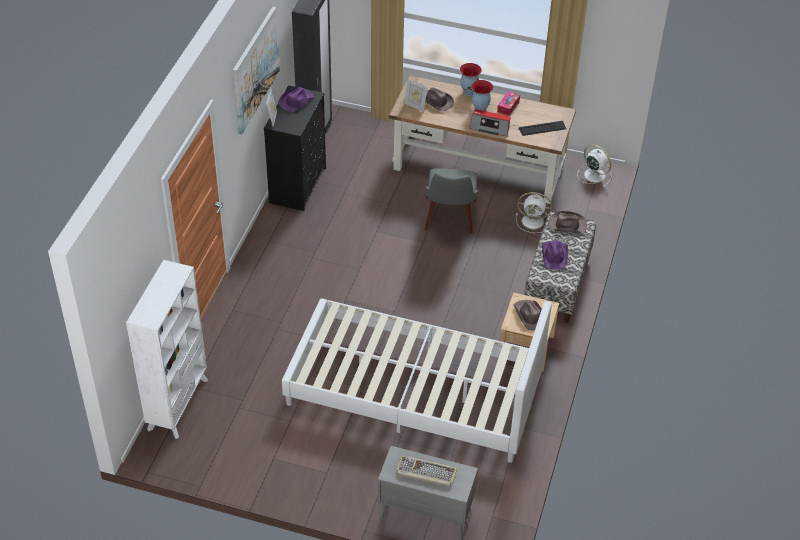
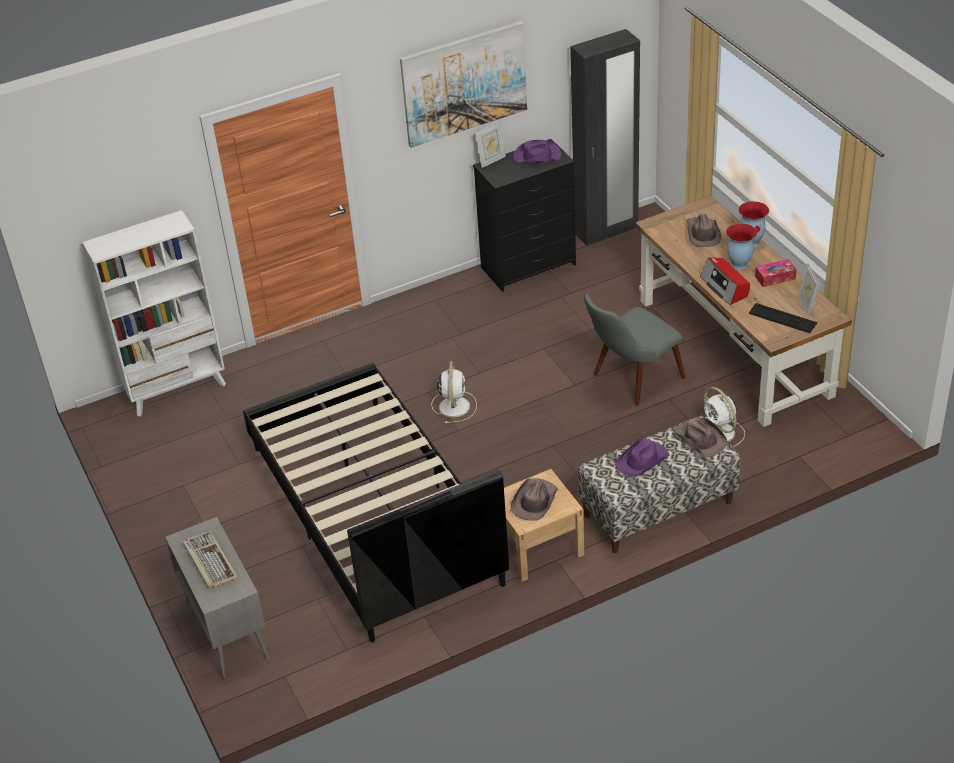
camera: 50 degrees right, 5 degrees down
white bed [282,298,552,463] -> black bed [243,363,509,643]
picture frame [404,78,427,112] -> picture frame moved to [798,264,819,317]
white fan [577,144,612,187] -> white fan moved to [431,361,477,424]

